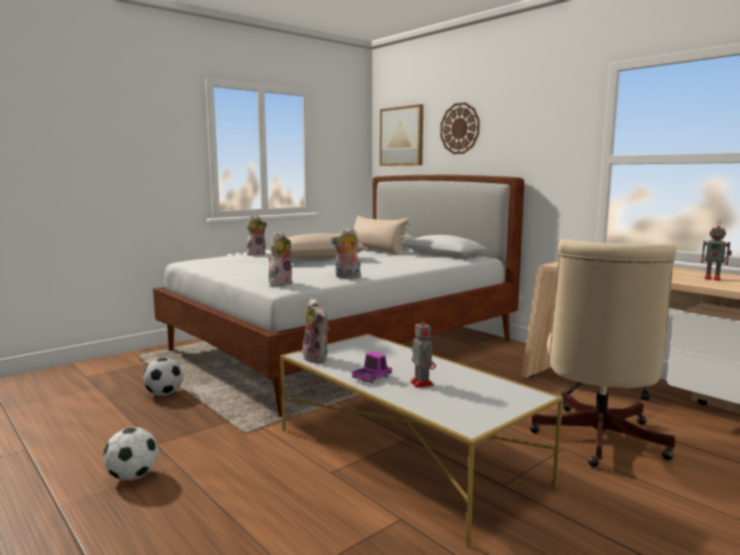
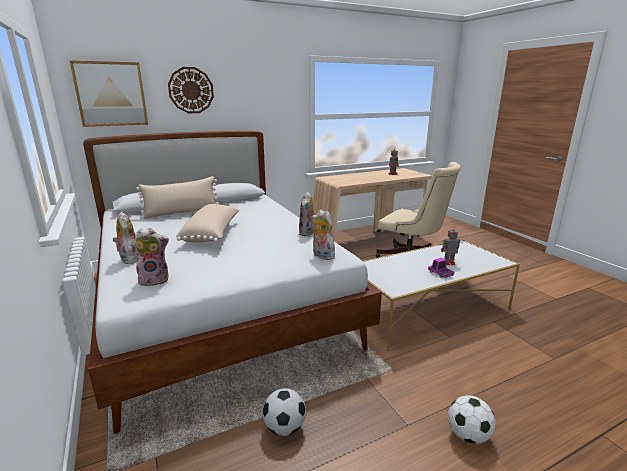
camera: 75 degrees left, 10 degrees up
plush toy [303,298,330,363] -> plush toy moved to [134,228,169,286]

